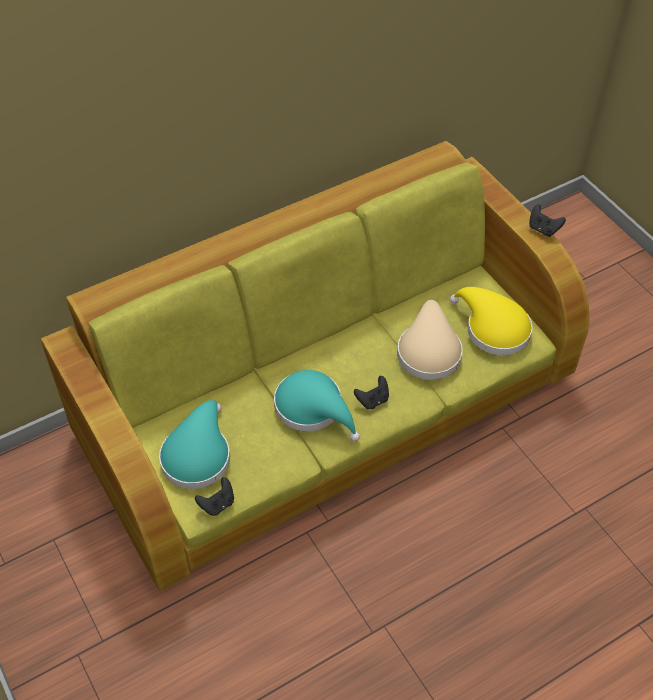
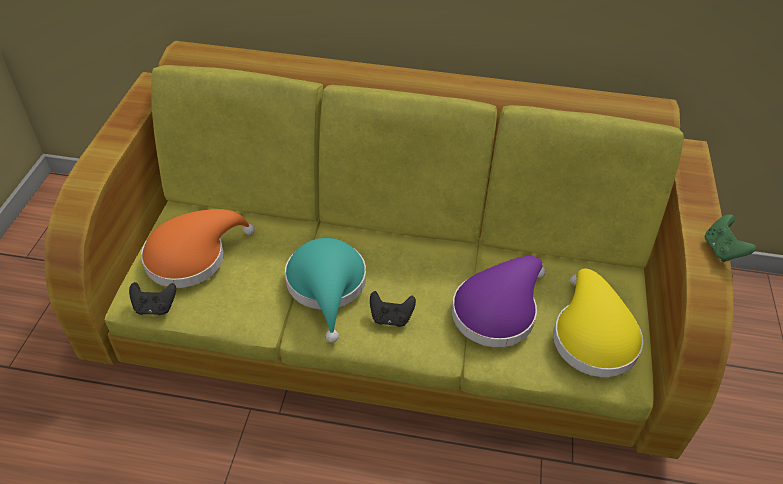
camera: 40 degrees right, 5 degrees down
turquoise hat [159,400,230,489] -> orange hat [141,209,255,288]
beige hat [397,299,463,380] -> purple hat [452,256,546,347]
black game controller [529,204,566,237] -> green game controller [705,214,756,262]

